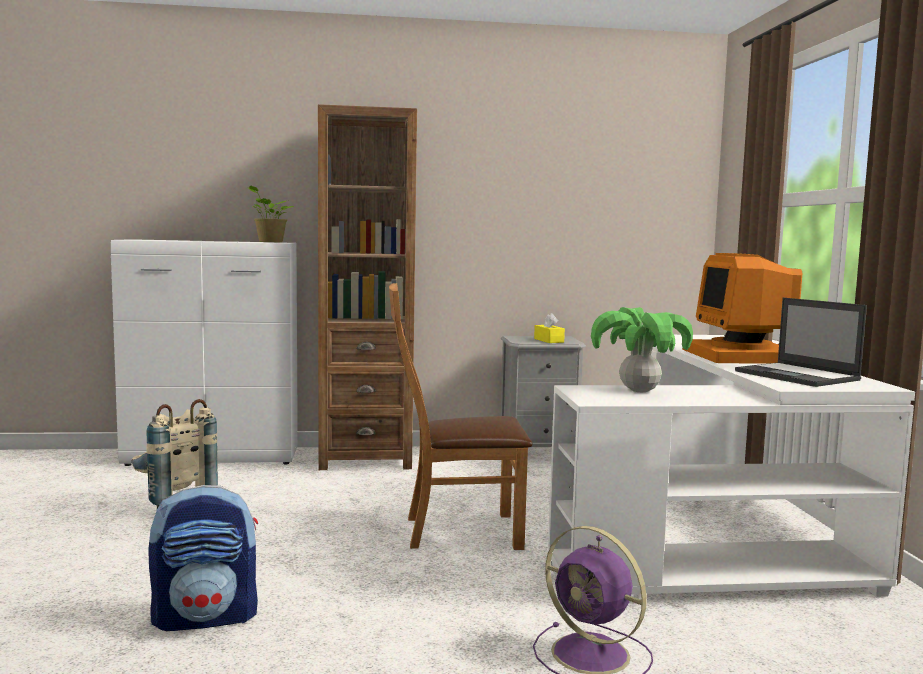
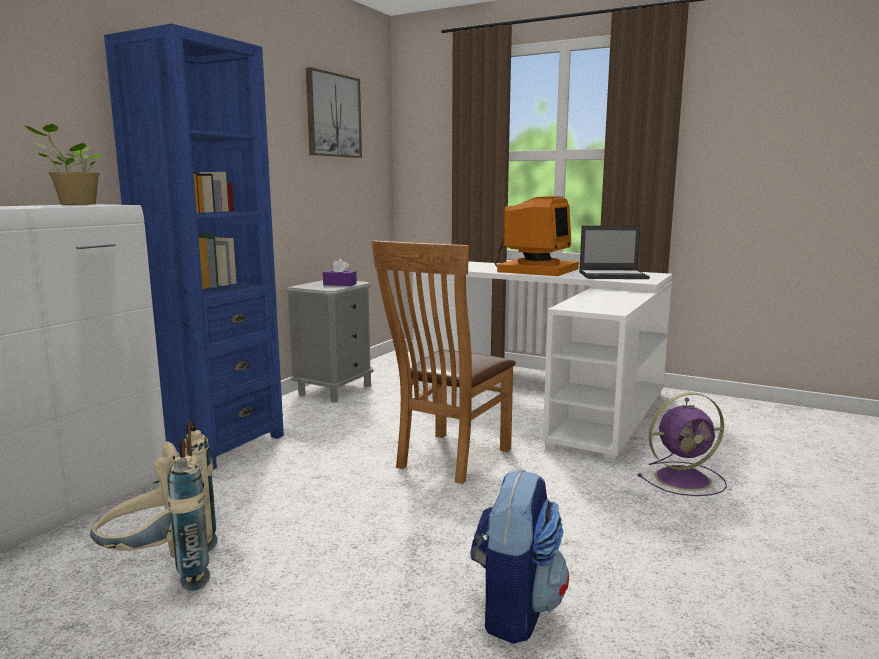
camera: 55 degrees left, 5 degrees up
brown bookcase [318,104,417,470] -> blue bookcase [104,23,284,470]
yellow tissue box [534,313,565,343] -> purple tissue box [323,259,357,286]
potted plant [591,307,693,392] -> none
monitor [682,253,803,364] -> monitor turned 90 degrees counterclockwise [495,196,579,276]
none -> picture [306,67,362,158]

